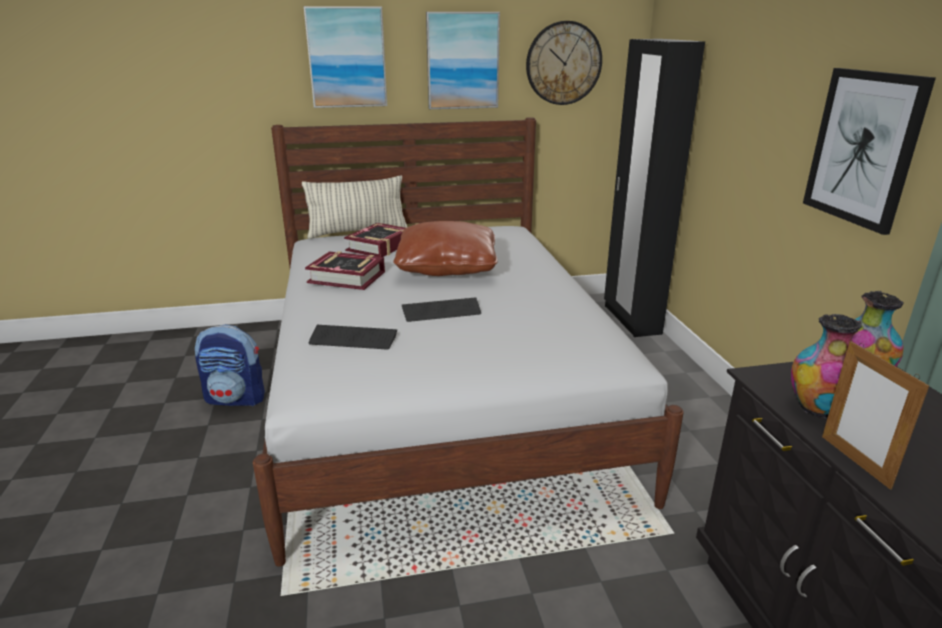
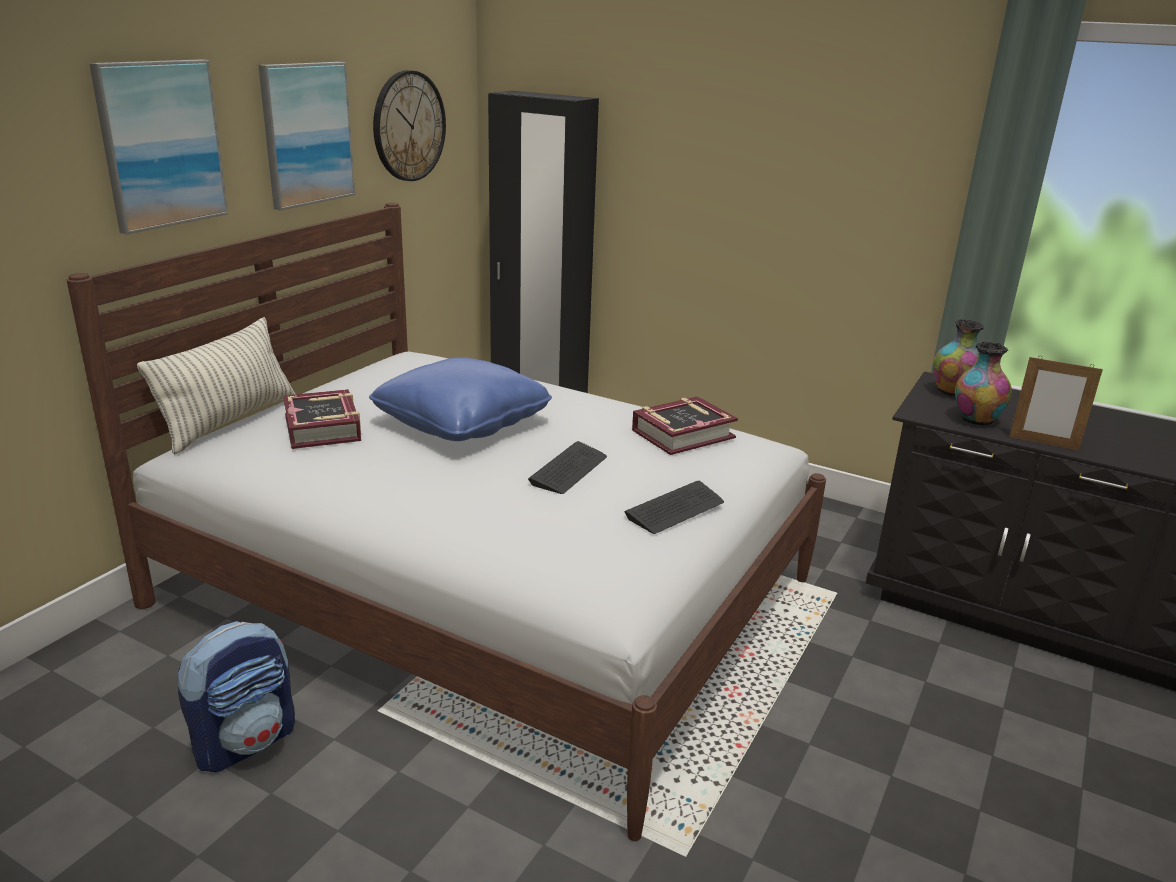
camera: 50 degrees left, 0 degrees up
book [305,251,385,290] -> book moved to [632,396,738,455]
keyboard [309,325,397,349] -> keyboard moved to [624,481,724,534]
brown pillow [393,221,498,276] -> blue pillow [369,358,552,441]
picture [803,68,936,235] -> none

